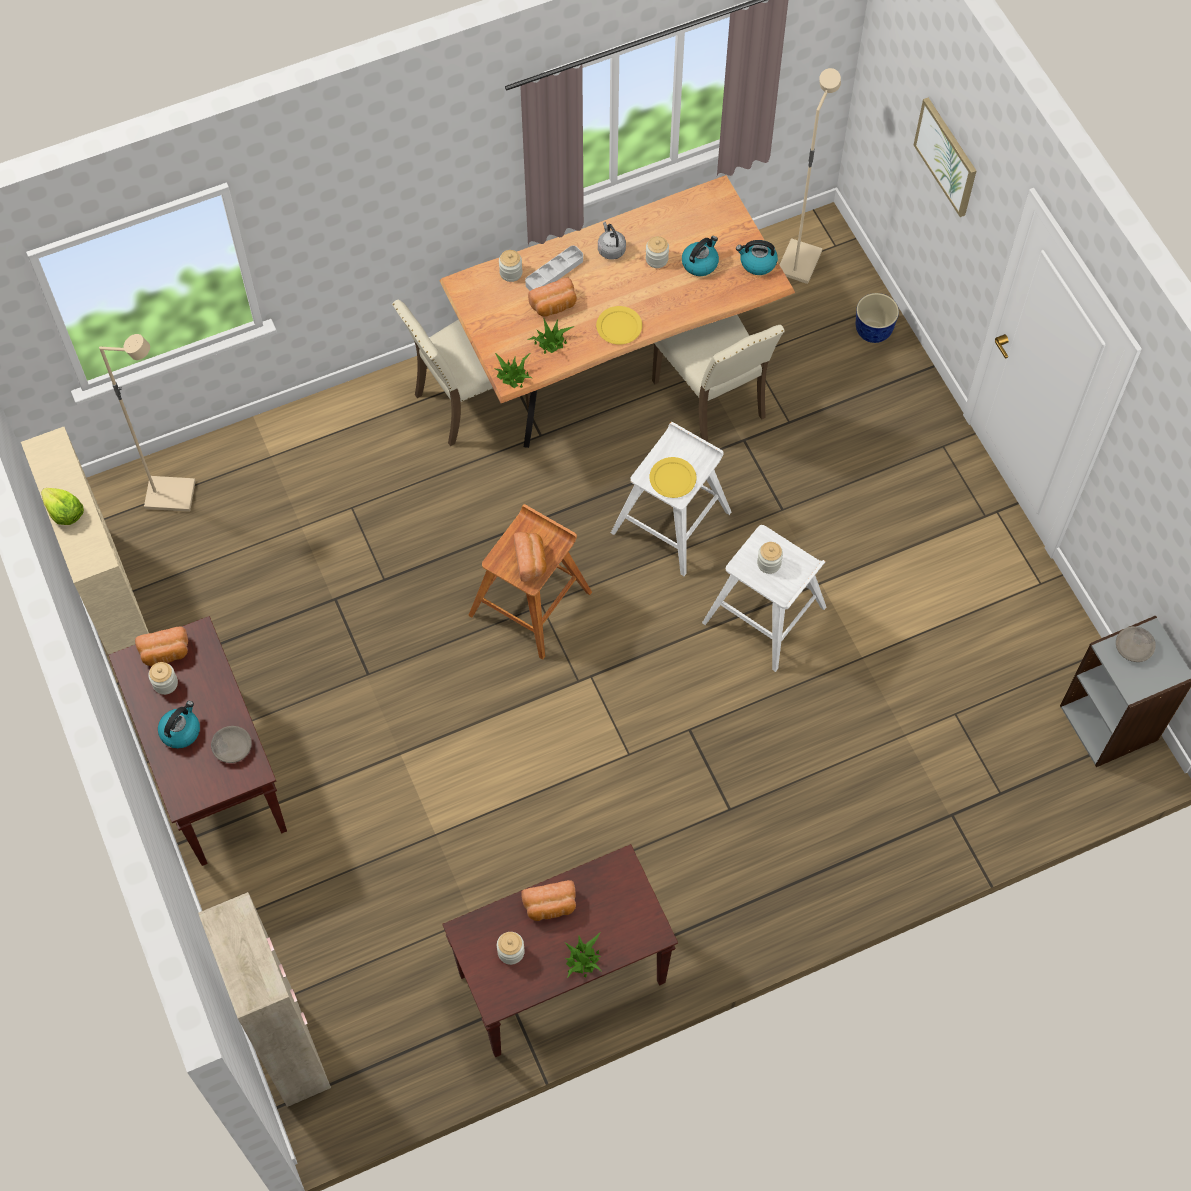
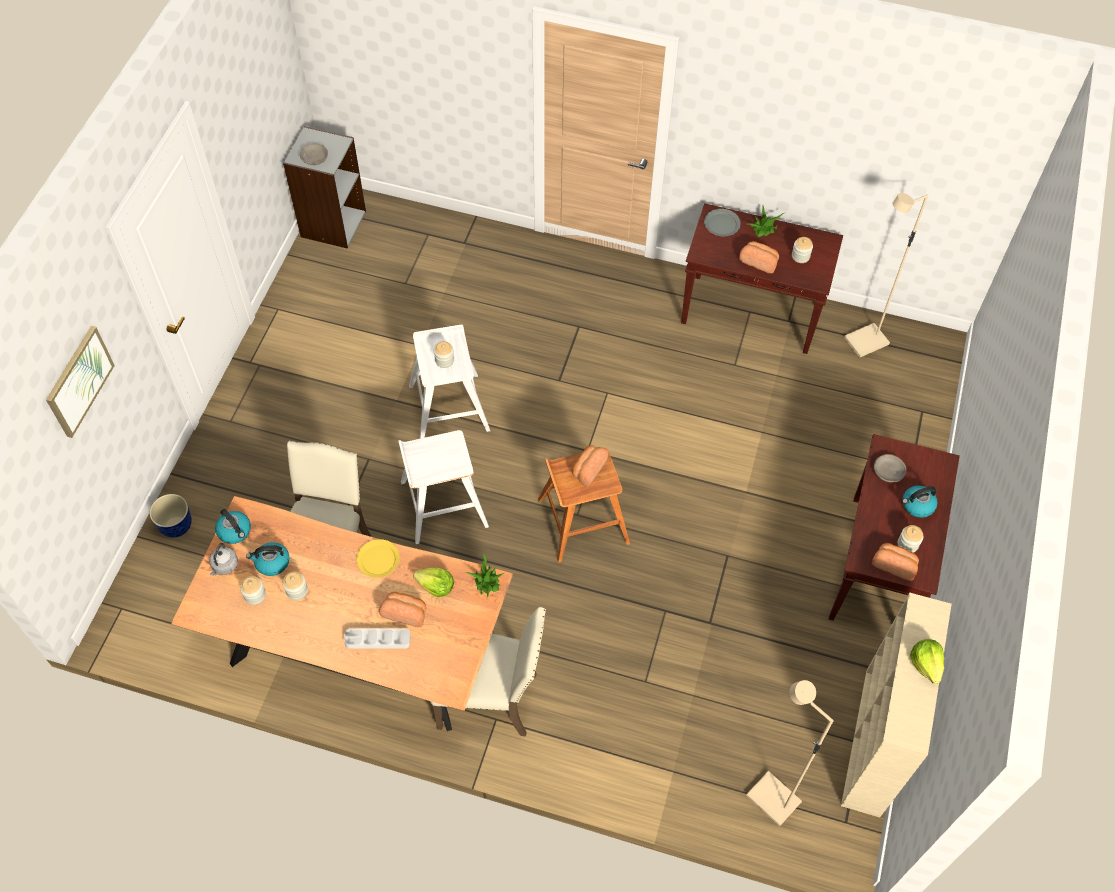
camera: 140 degrees left, 5 degrees down
beige cabinet [198,892,331,1107] -> none
jar [499,250,522,282] -> jar moved to [240,576,266,605]
potted plant [527,317,574,354] -> lettuce [413,568,454,597]
grey kettle [598,222,626,260] -> grey kettle moved to [209,543,238,576]
yellow plate [649,457,696,498] -> none
beige floor lamp [780,68,841,284] -> beige floor lamp moved to [844,193,928,358]
none -> grey plate [704,209,741,236]

